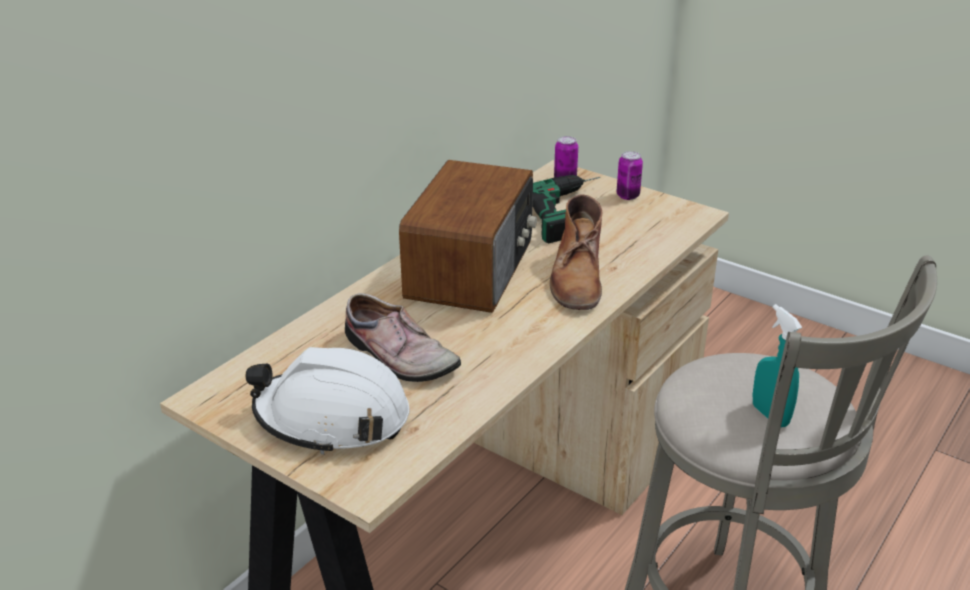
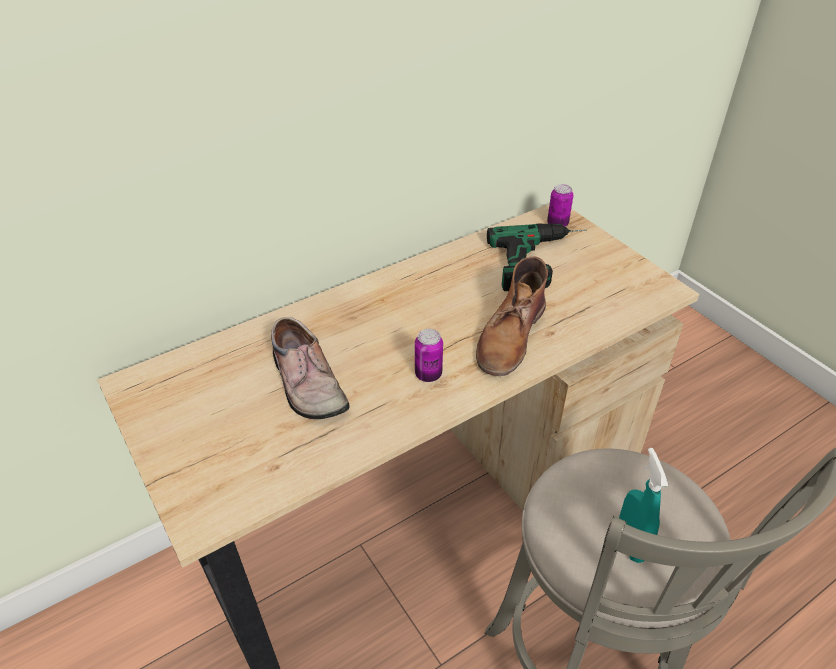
camera: 20 degrees right, 10 degrees up
white hard hat [246,347,410,455] -> none
radio [399,160,537,313] -> none
can [616,151,643,200] -> can moved to [415,329,443,382]

